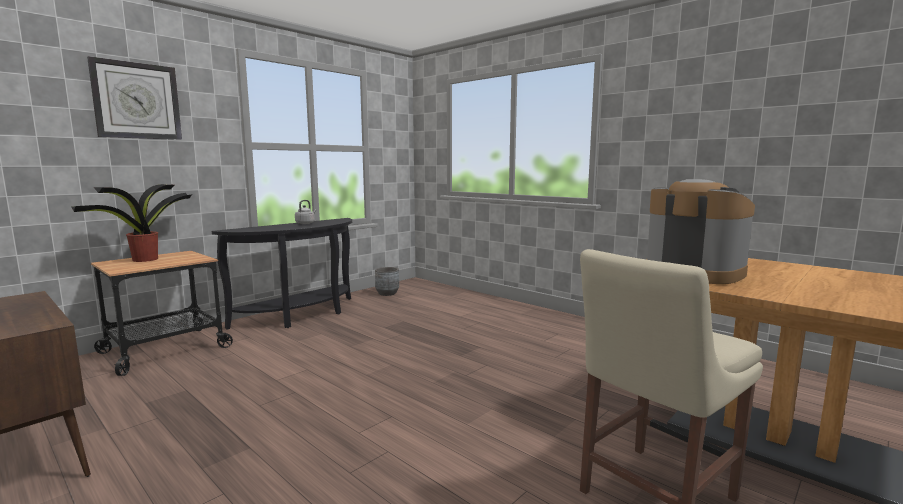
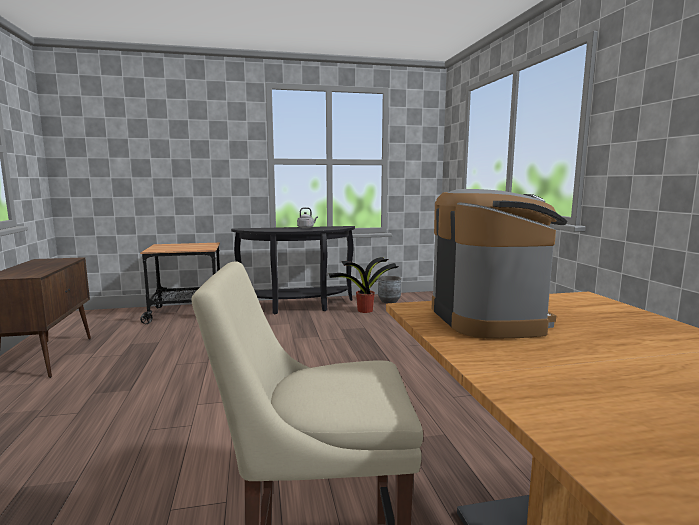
camera: 35 degrees right, 0 degrees up
potted plant [71,184,192,262] -> potted plant moved to [328,257,399,313]
wall clock [87,56,182,140] -> none

